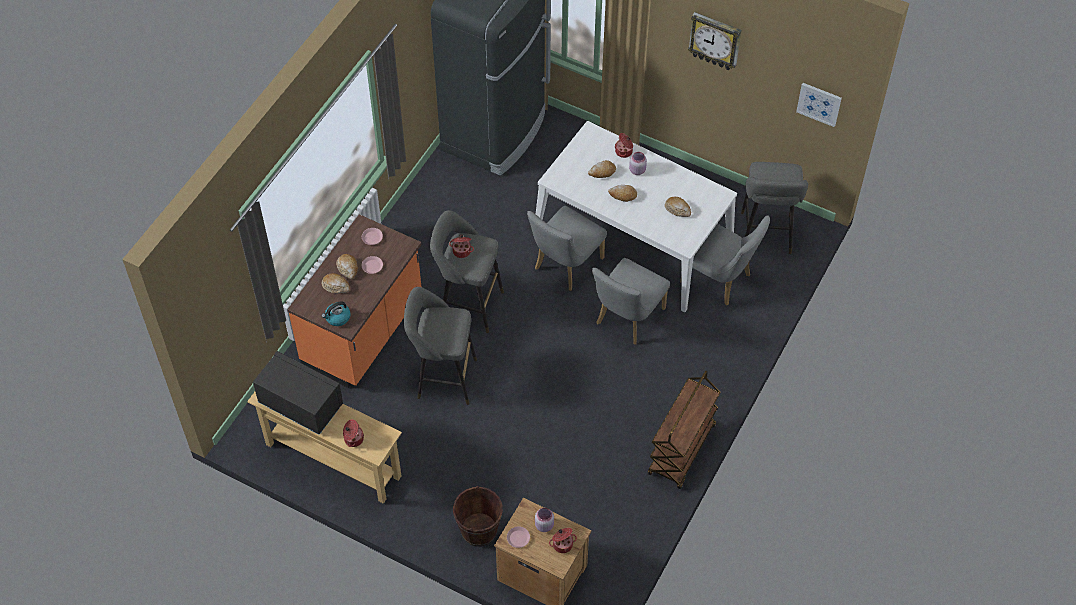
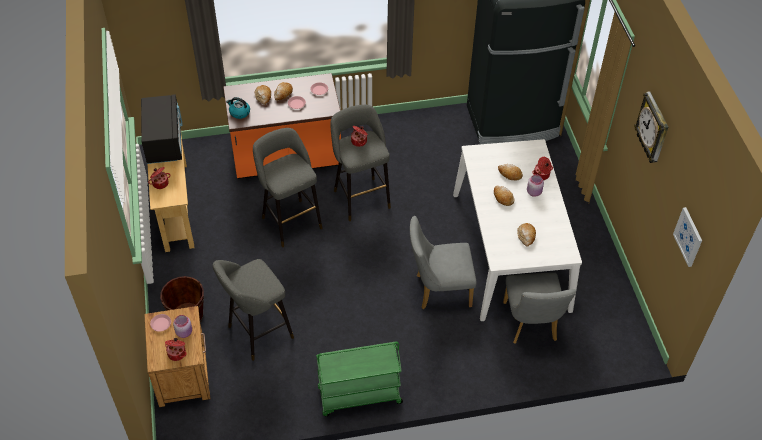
camera: 50 degrees right, 5 degrees down
grey chair [527,206,607,291] -> none
brown cart [648,371,721,489] -> green cart [316,342,403,416]
grey stool [741,162,808,254] -> grey stool moved to [213,259,294,361]

